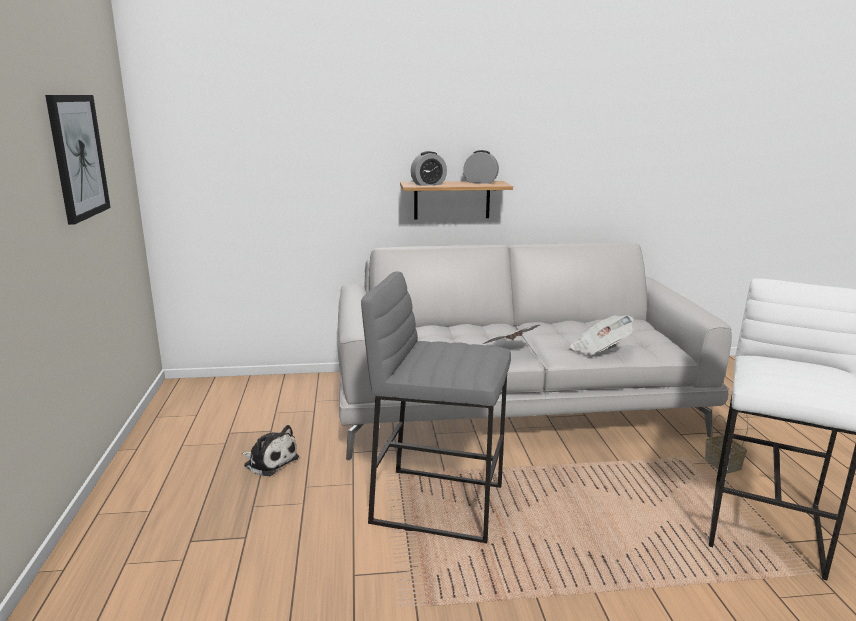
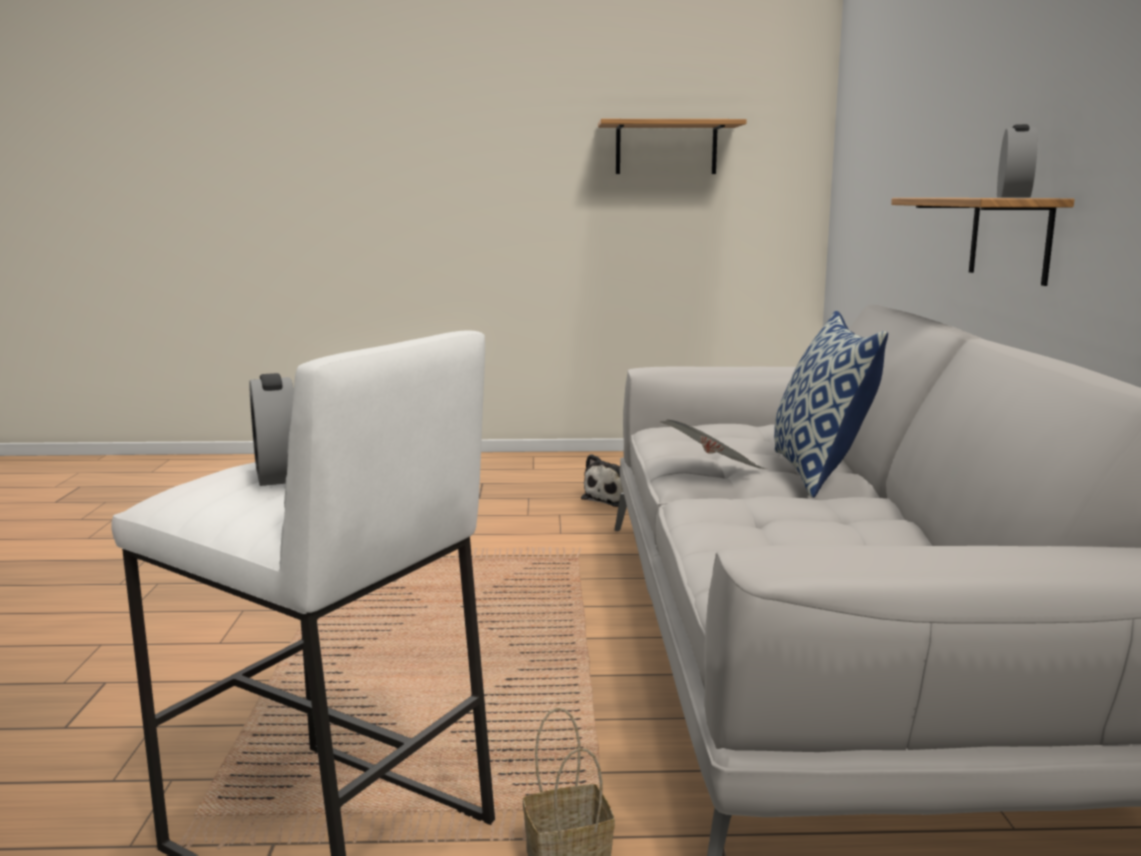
camera: 95 degrees right, 5 degrees down
picture [45,95,111,225] -> shelf [598,119,747,174]
grey stool [361,271,511,543] -> none
alarm clock [411,151,447,186] -> alarm clock moved to [249,373,294,486]
newspaper [570,315,634,355] -> none
none -> pillow [774,311,888,498]

